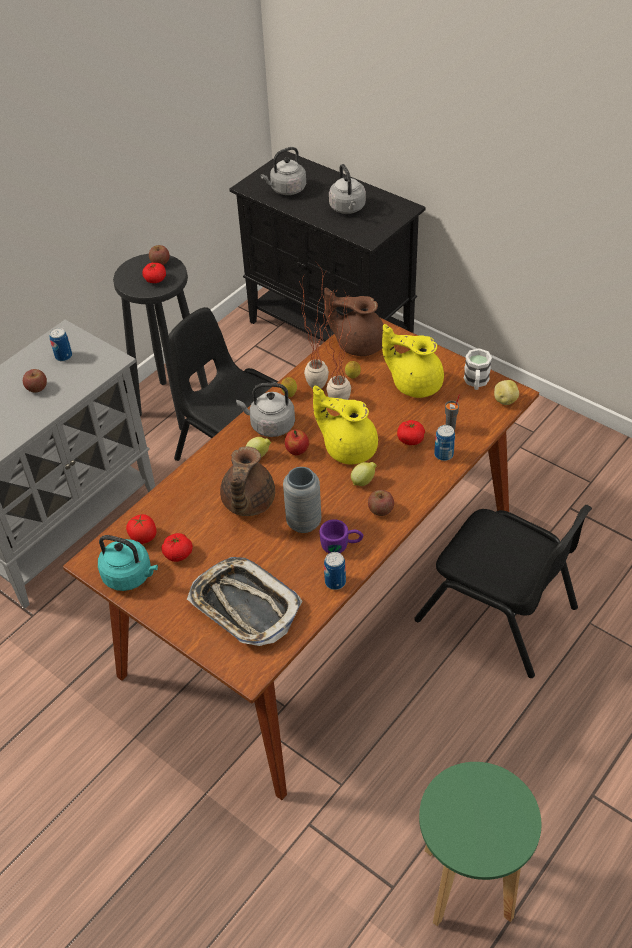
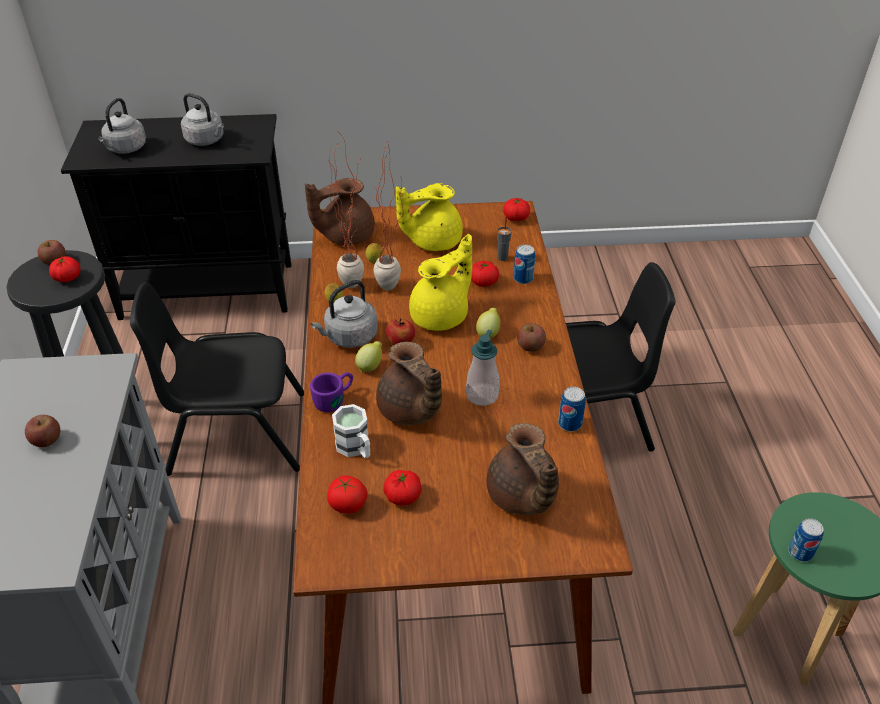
camera: 45 degrees left, 5 degrees down
can [49,328,72,362] -> can moved to [788,518,824,562]
turquoise kettle [98,535,158,591] -> none
tray [187,557,302,646] -> brown teapot [486,423,559,515]
grey vase [283,467,321,533] -> soap dispenser [466,330,499,406]
yellow teapot [313,386,378,464] -> yellow teapot turned 150 degrees clockwise [409,234,472,331]
purple mug [320,519,363,553] -> purple mug moved to [310,372,353,412]
white mug [464,348,492,390] -> white mug moved to [332,404,370,458]
potato [494,380,519,405] -> tomato [503,198,530,221]

